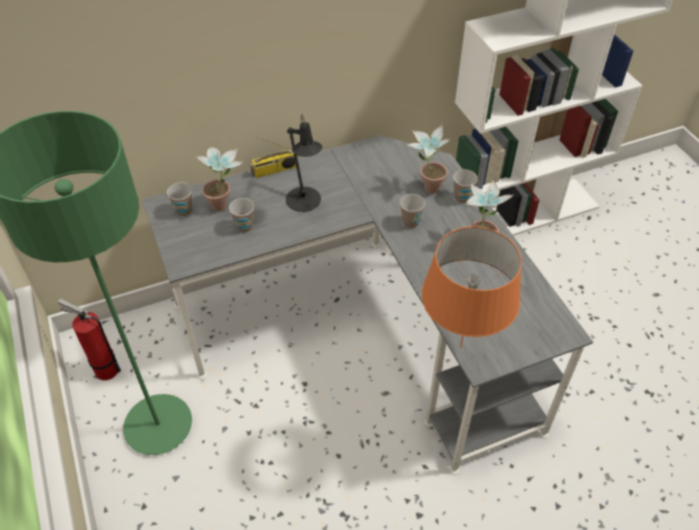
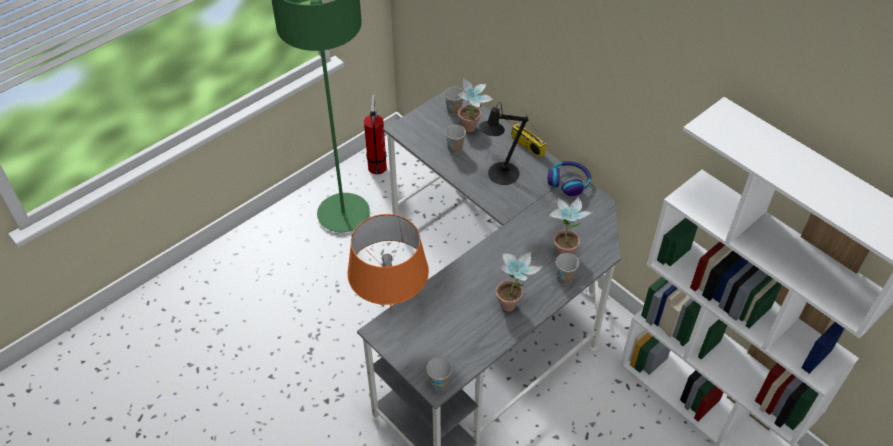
camera: 70 degrees right, 0 degrees up
cup [400,194,425,228] -> cup moved to [426,357,452,391]
none -> headphones [548,161,591,196]

